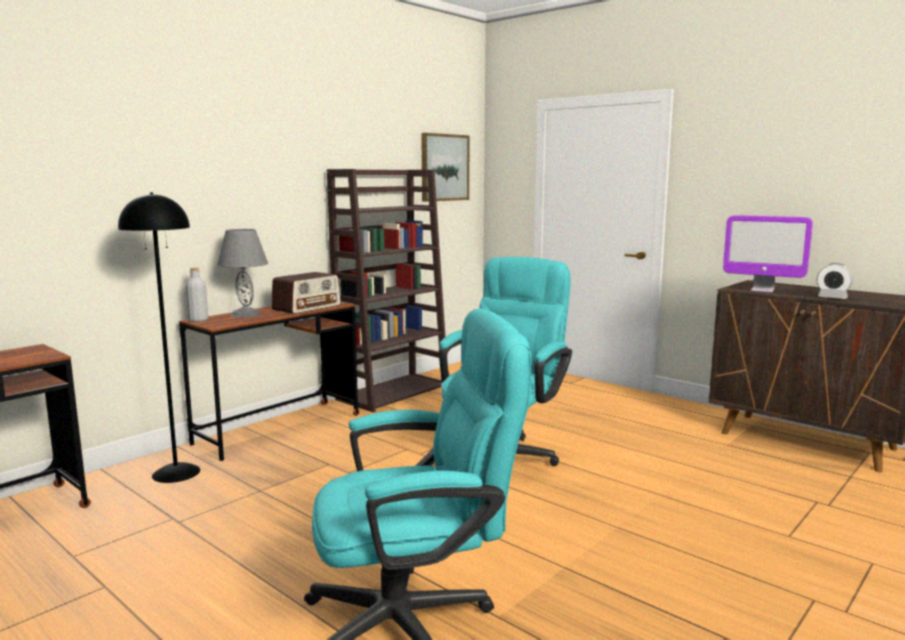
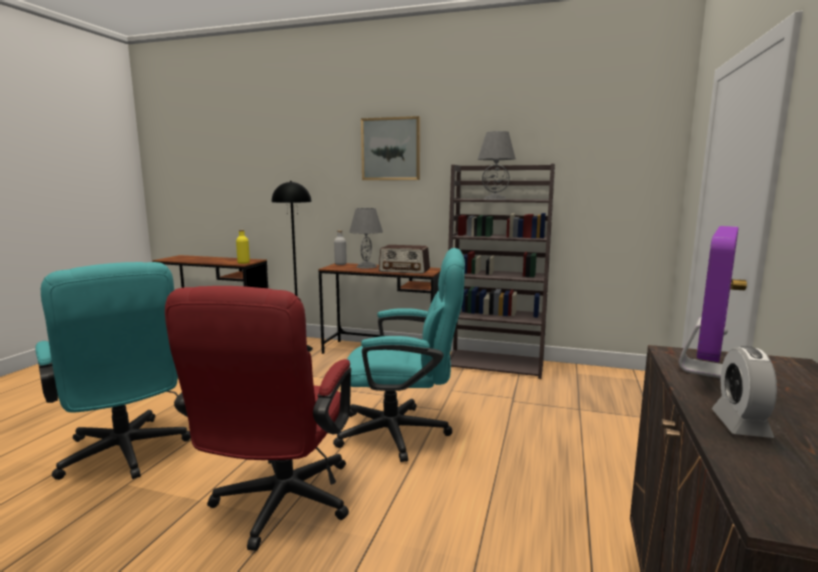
camera: 65 degrees right, 0 degrees up
picture [421,133,469,202] -> picture moved to [361,116,420,180]
monitor [723,215,813,292] -> monitor turned 150 degrees counterclockwise [679,226,739,379]
none -> red office chair [165,286,351,551]
none -> yellow bottle [236,230,250,264]
none -> grey table lamp [478,131,516,200]

